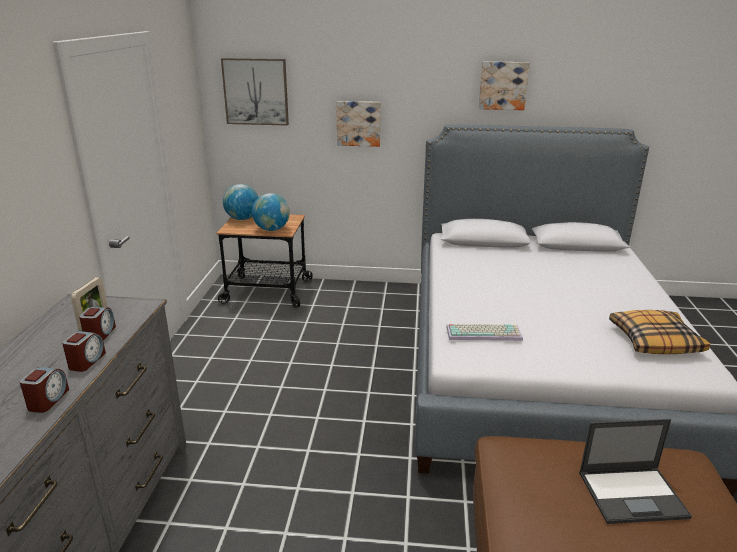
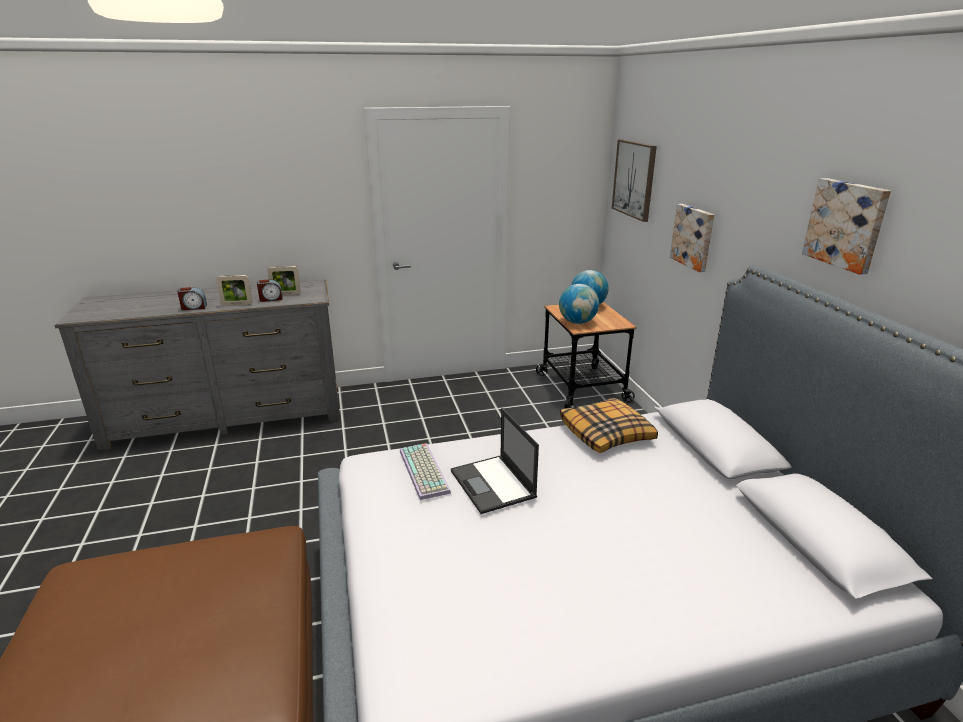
camera: 70 degrees right, 0 degrees up
alarm clock [62,331,106,372] -> picture frame [216,275,252,306]
laptop [579,419,692,524] -> laptop moved to [451,408,539,514]
pillow [609,310,710,354] -> pillow moved to [560,397,658,453]

